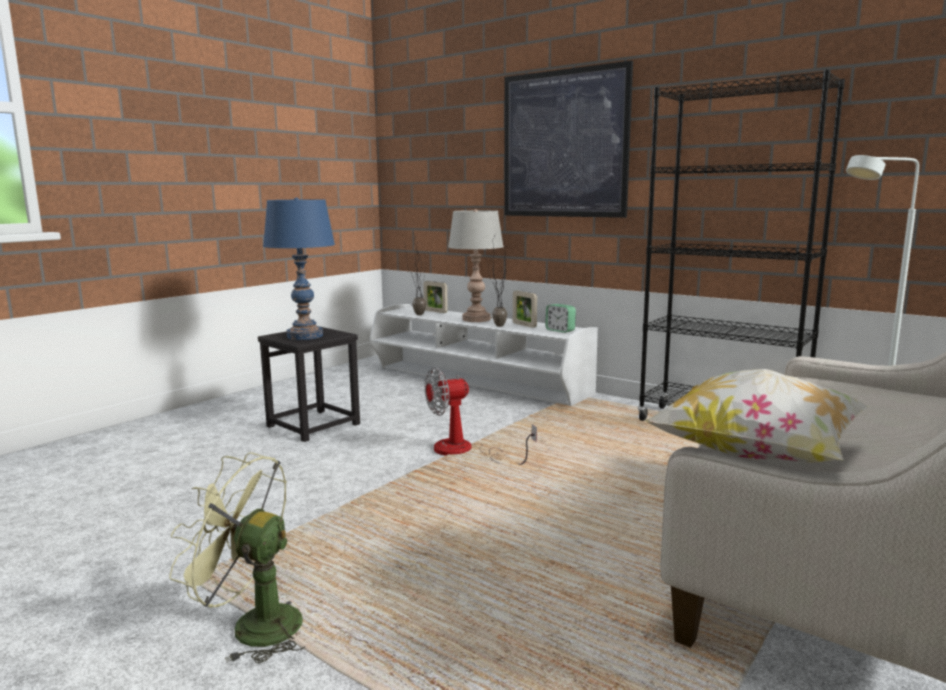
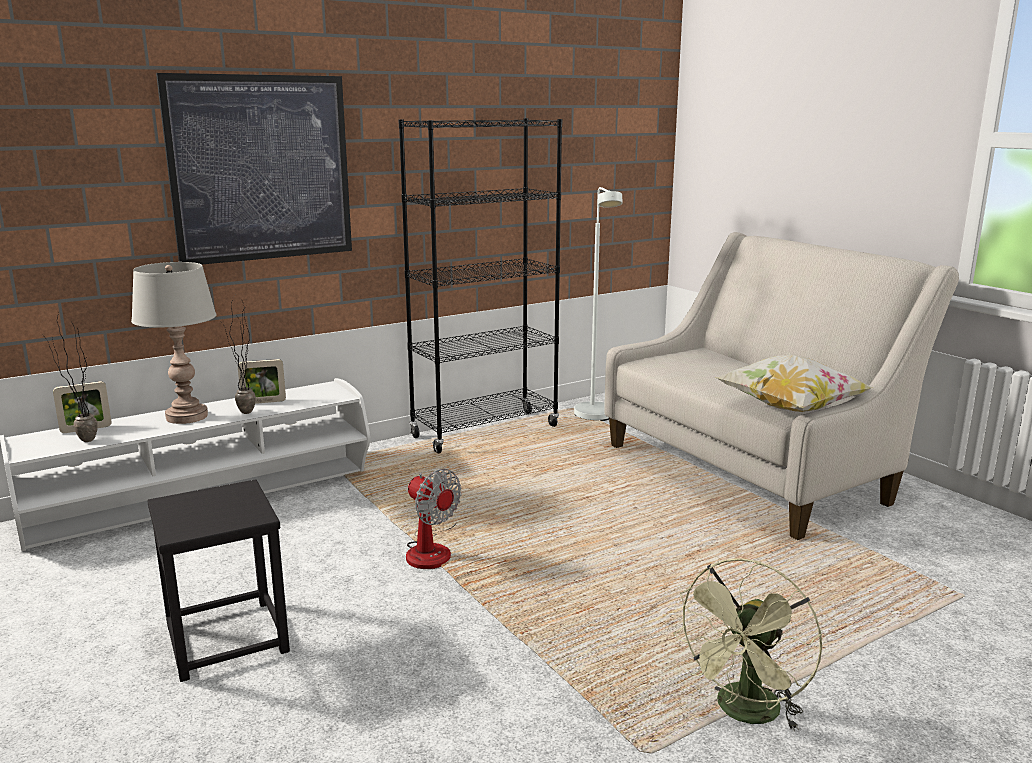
camera: 70 degrees left, 5 degrees up
blue table lamp [263,198,335,340] -> none
fan [425,368,537,465] -> fan turned 45 degrees counterclockwise [406,469,462,569]
alarm clock [545,304,576,333] -> none

